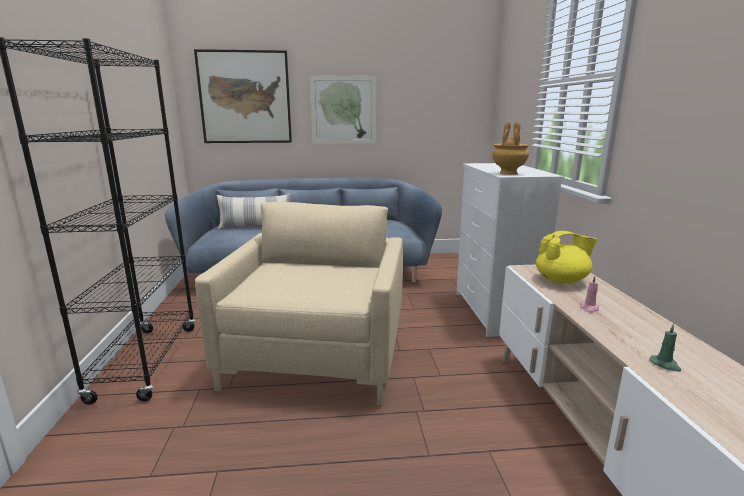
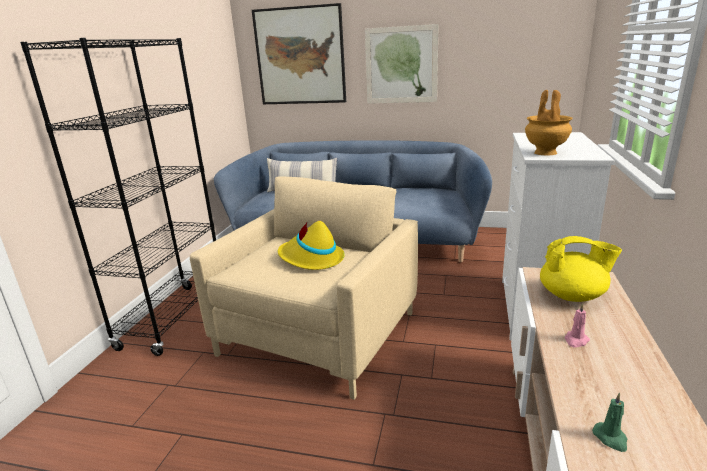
camera: 20 degrees right, 5 degrees up
none -> yellow hat [278,221,345,270]

